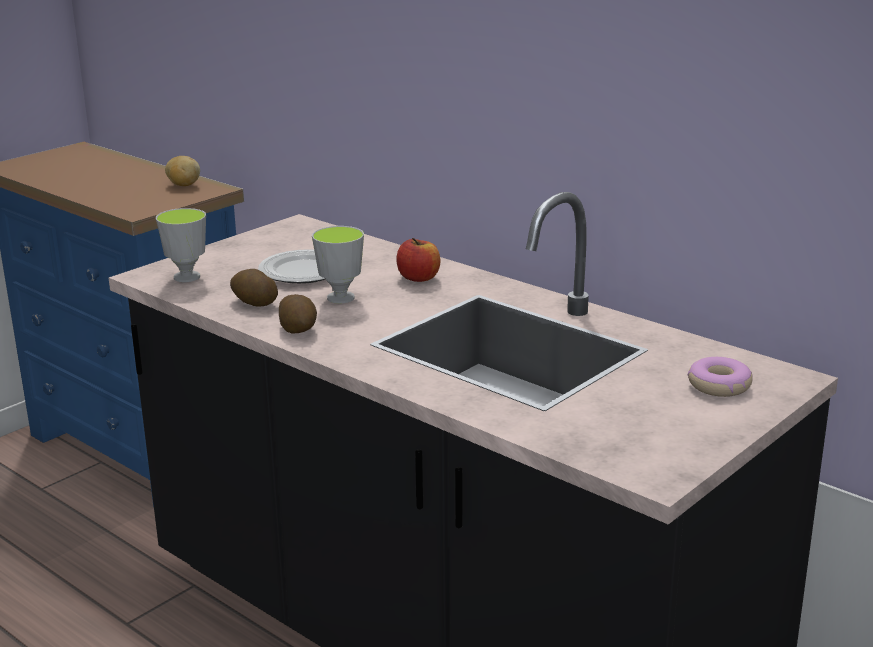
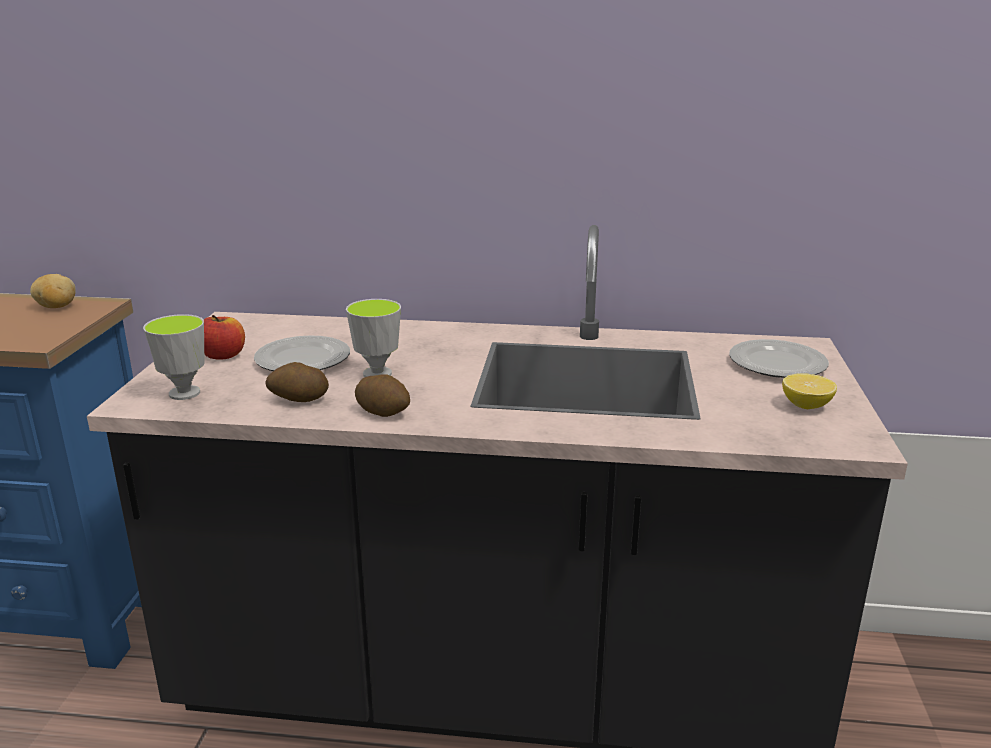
camera: 35 degrees left, 0 degrees up
apple [396,238,440,282] -> apple moved to [204,315,245,360]
donut [688,357,753,397] -> plate [729,339,829,378]
none -> lemon [782,373,837,409]

